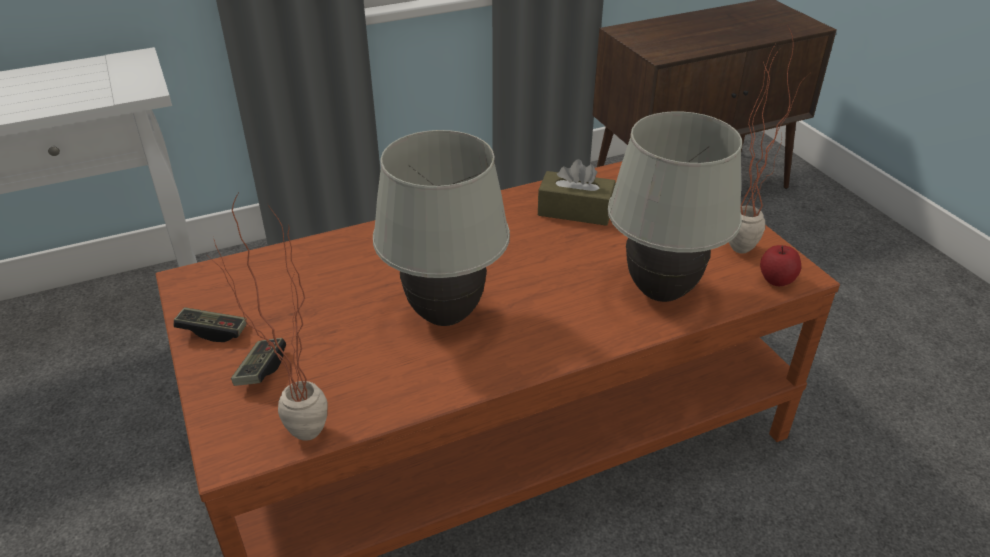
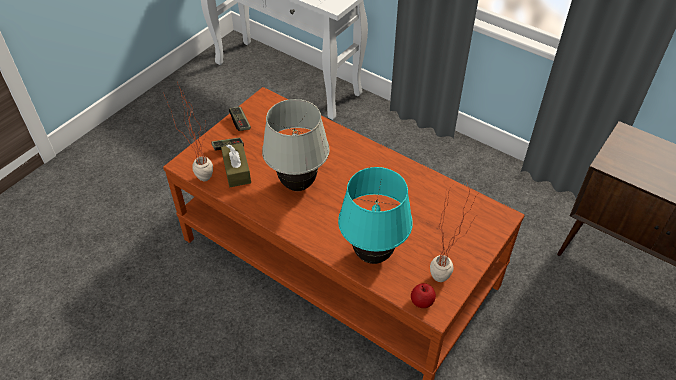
camera: 60 degrees right, 10 degrees up
brown tissue box [538,159,616,226] -> brown tissue box moved to [221,143,251,187]
white table lamp [607,111,742,302] -> turquoise table lamp [338,167,413,264]

